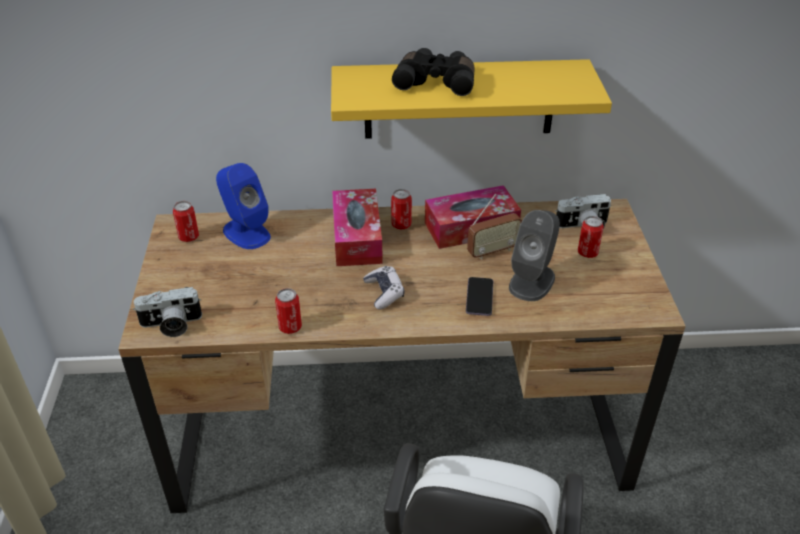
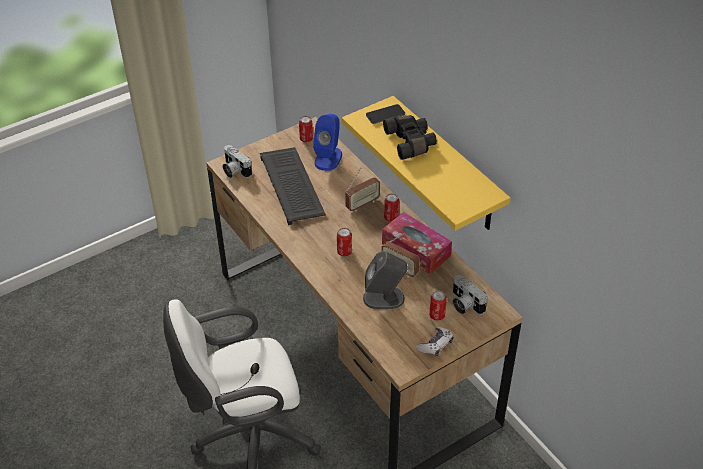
camera: 60 degrees right, 5 degrees up
can [275,288,302,334] -> can moved to [337,228,352,257]
tissue box [332,189,383,266] -> radio [345,168,380,211]
game controller [363,266,404,309] -> game controller moved to [416,327,453,356]
phone [466,277,493,316] -> phone moved to [366,104,405,124]
none -> keyboard [260,147,326,225]

